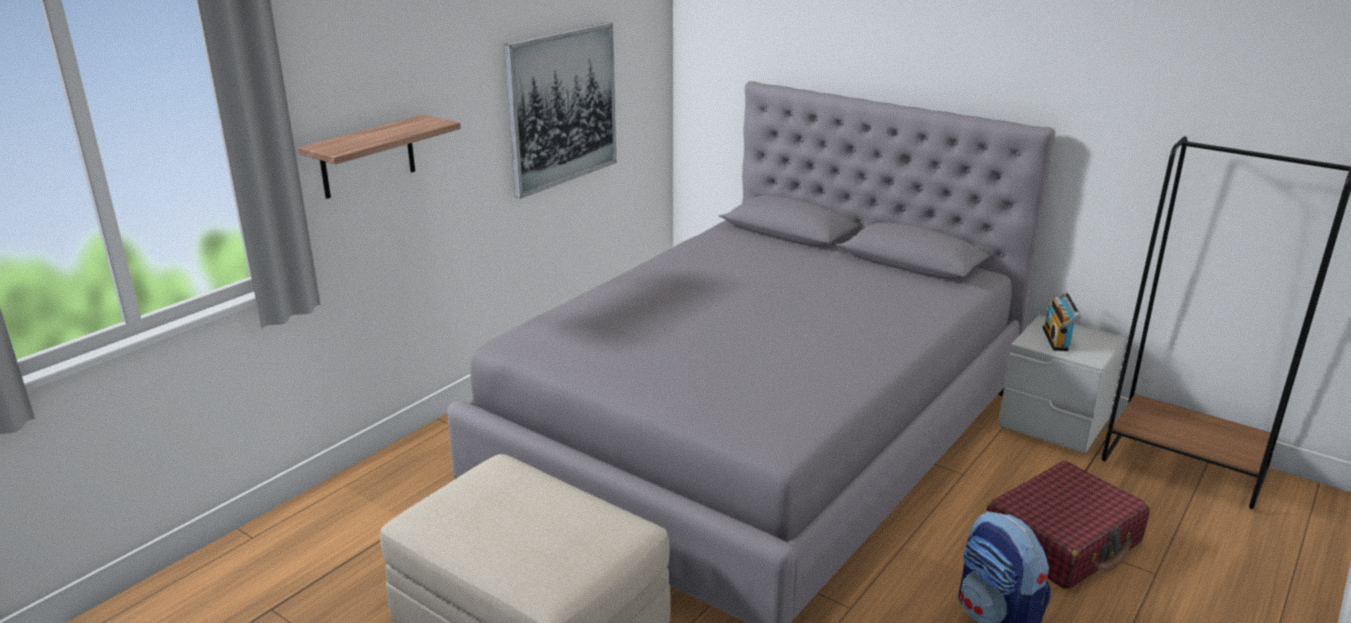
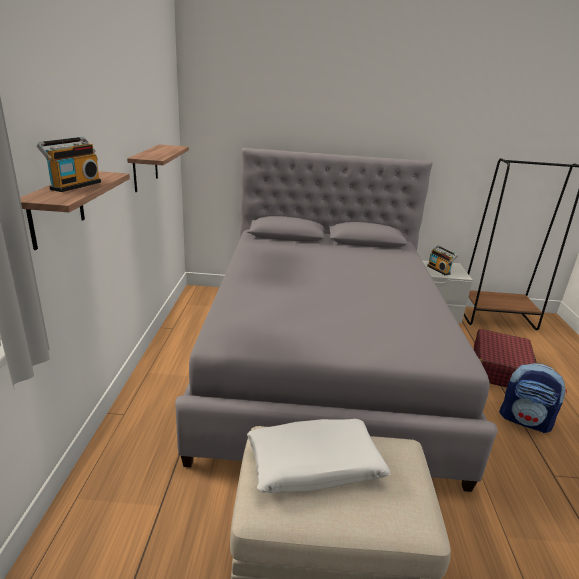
camera: 35 degrees left, 0 degrees up
picture [504,22,616,199] -> shelf [127,144,189,192]
none -> radio [36,137,101,192]
none -> white pillow [247,419,391,493]

